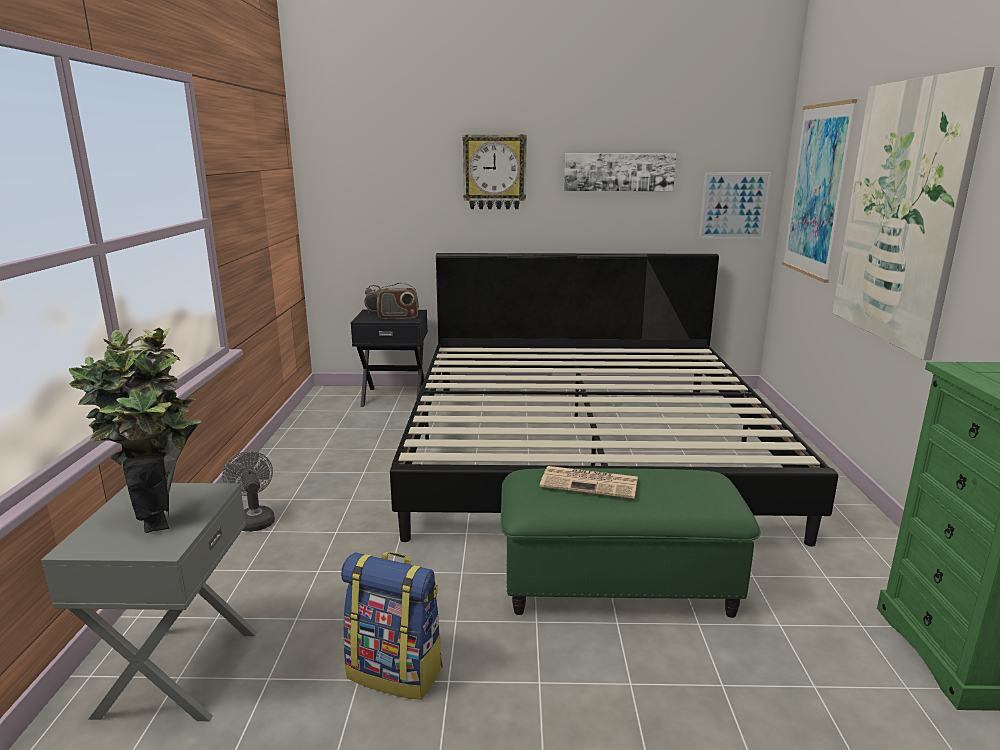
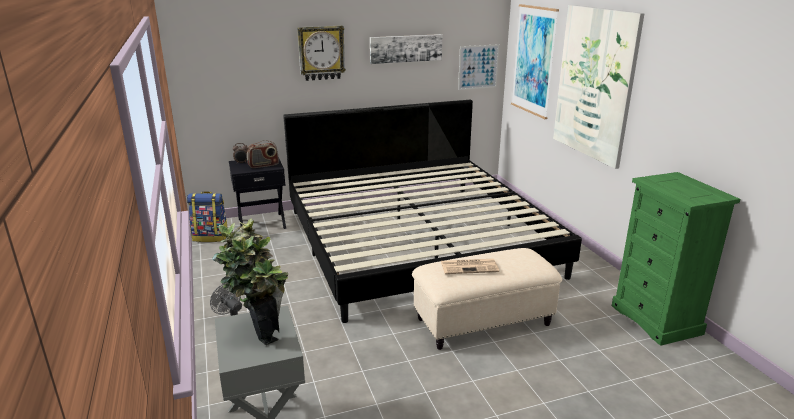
camera: 20 degrees left, 5 degrees up
backpack [341,552,443,700] -> backpack moved to [186,192,228,242]
green ottoman [501,468,761,618] -> beige ottoman [412,248,562,350]

